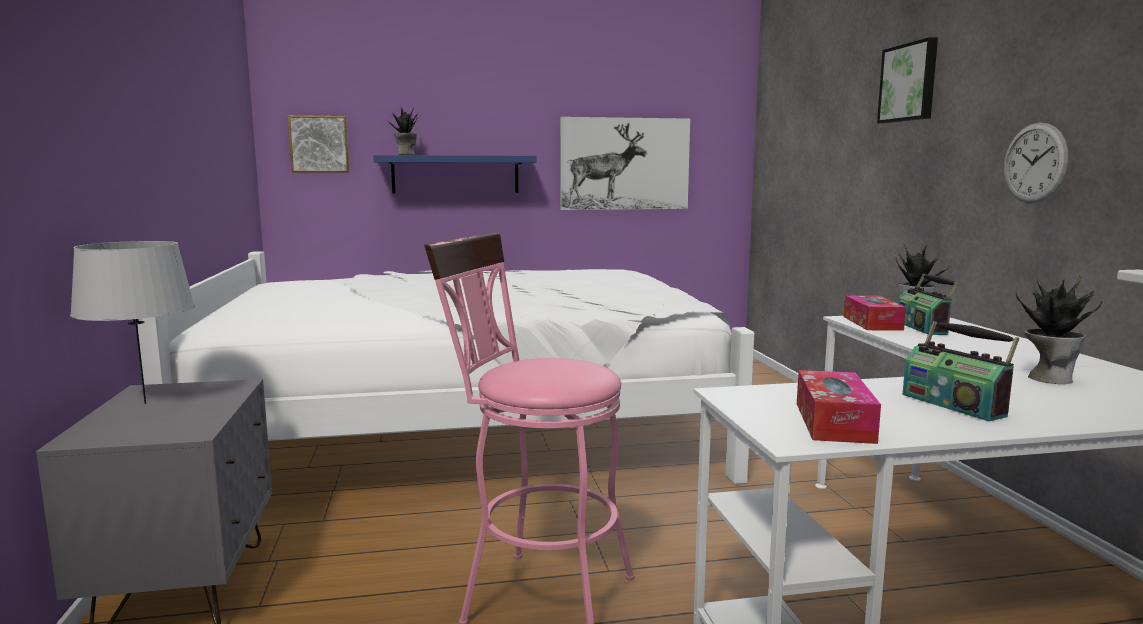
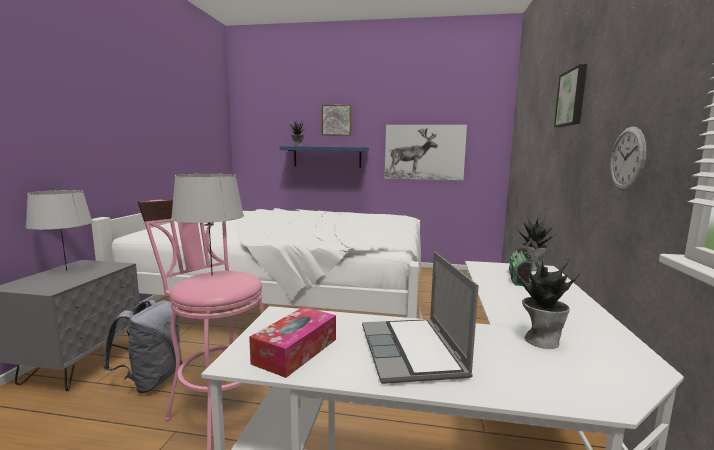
camera: 20 degrees right, 0 degrees up
picture [288,115,350,172] -> picture moved to [322,105,352,136]
tissue box [843,295,906,331] -> none
radio [902,321,1019,422] -> laptop [362,252,479,384]
none -> grey backpack [103,300,182,394]
none -> grey table lamp [171,174,244,276]

